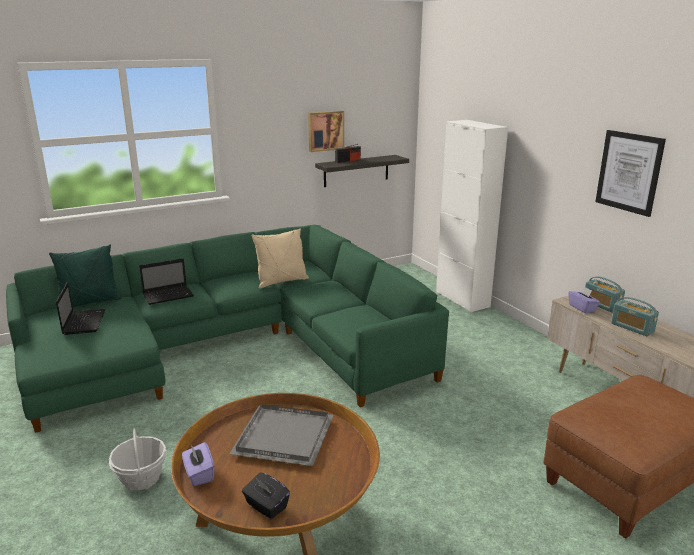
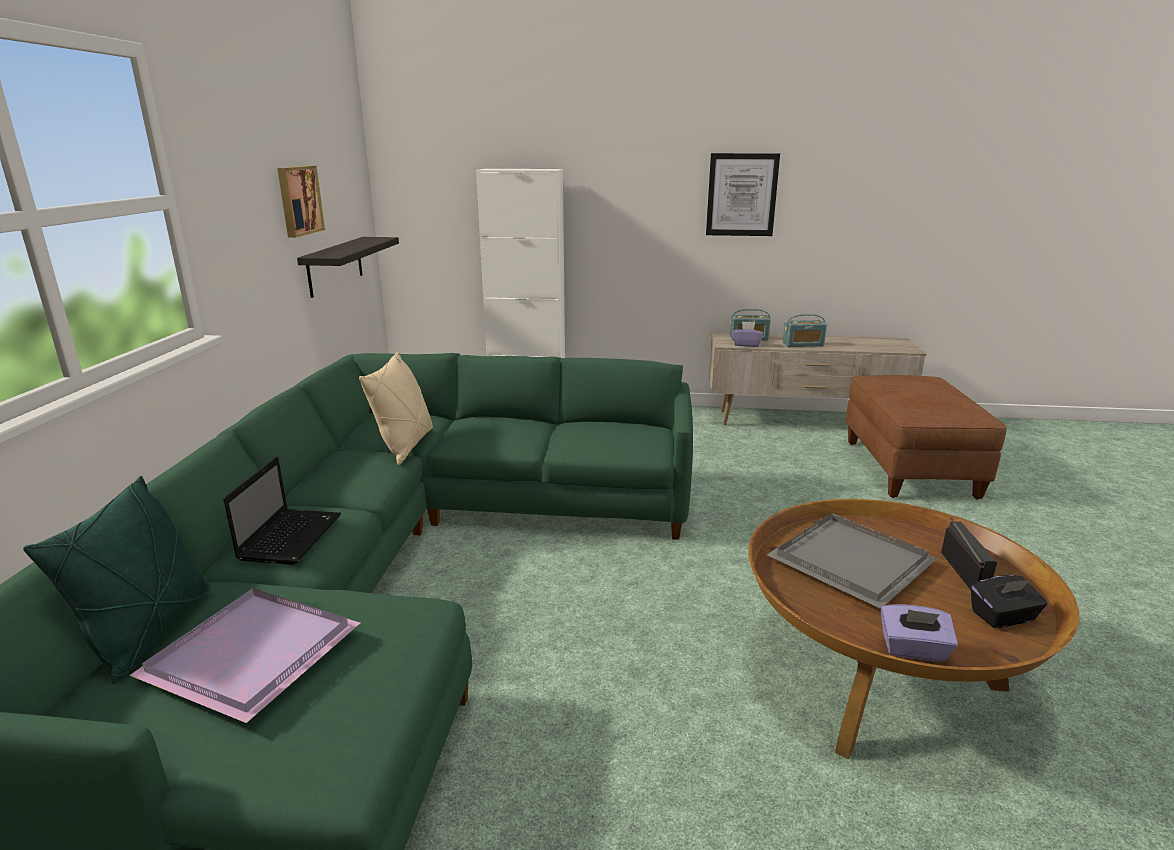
camera: 55 degrees left, 0 degrees up
laptop [56,282,106,335] -> purple tray [129,588,360,723]
basket [109,428,166,490] -> none
radio [335,144,361,163] -> radio moved to [941,517,997,590]

